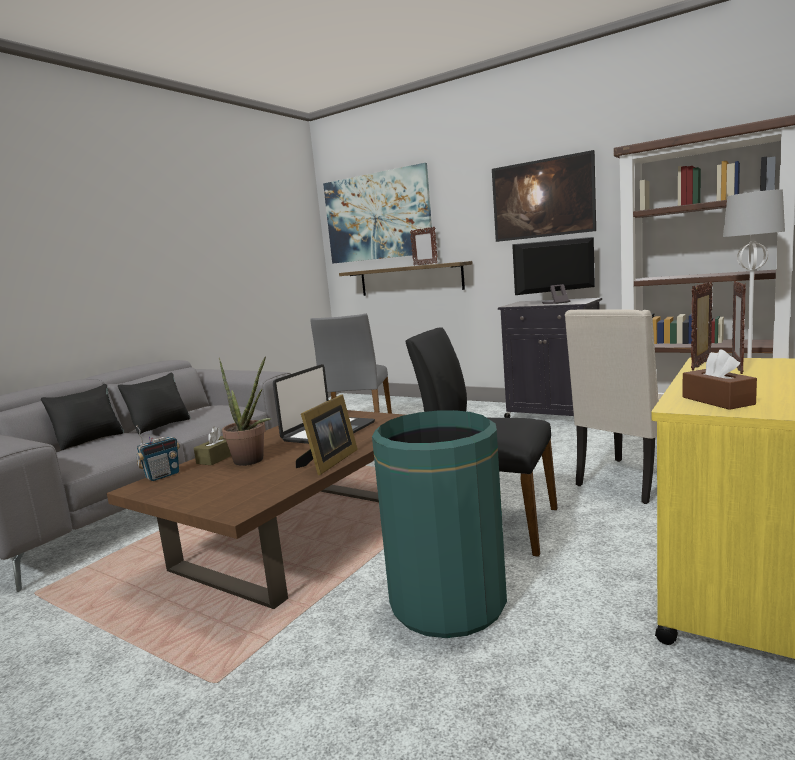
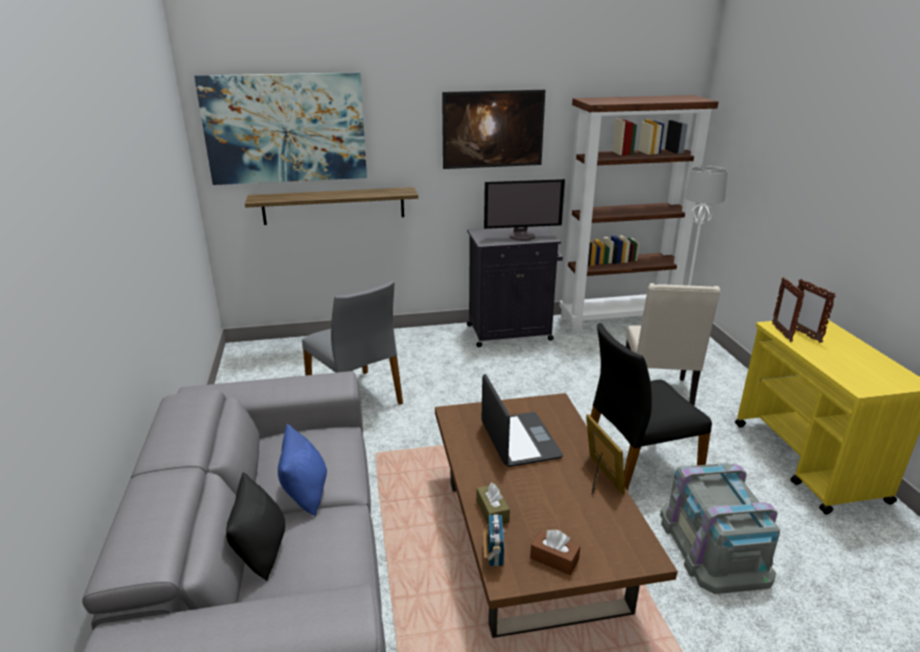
camera: 45 degrees left, 15 degrees up
black pillow [118,372,191,434] -> blue pillow [278,424,327,517]
potted plant [219,356,272,466] -> none
green trash can [372,410,507,638] -> grey storage box [660,463,780,594]
picture frame [410,227,438,266] -> none
monitor [512,237,595,304] -> monitor turned 135 degrees counterclockwise [484,179,565,241]
brown tissue box [683,349,757,410] -> brown tissue box moved to [530,530,580,575]

